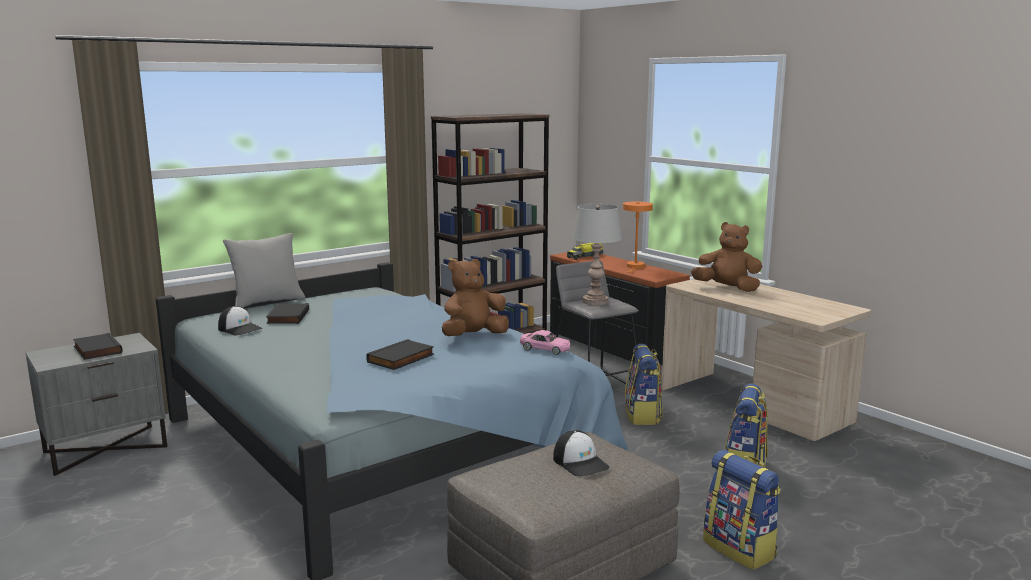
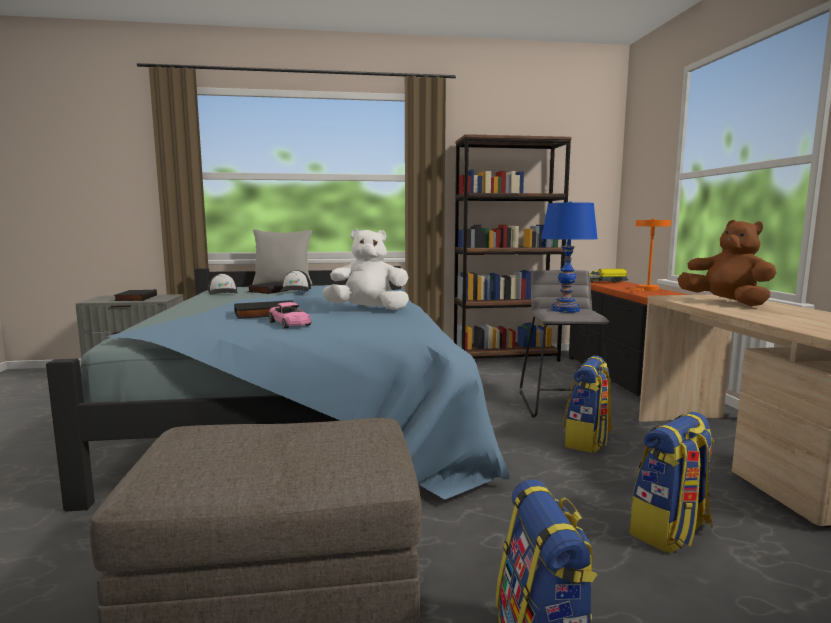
camera: 30 degrees right, 5 degrees down
brown plush toy [442,259,509,336] -> white plush toy [323,229,409,310]
pink toy car [520,330,570,355] -> pink toy car moved to [268,302,311,328]
cap [553,430,610,476] -> cap moved to [279,270,311,292]
grey table lamp [572,204,622,305] -> blue table lamp [541,202,598,312]

